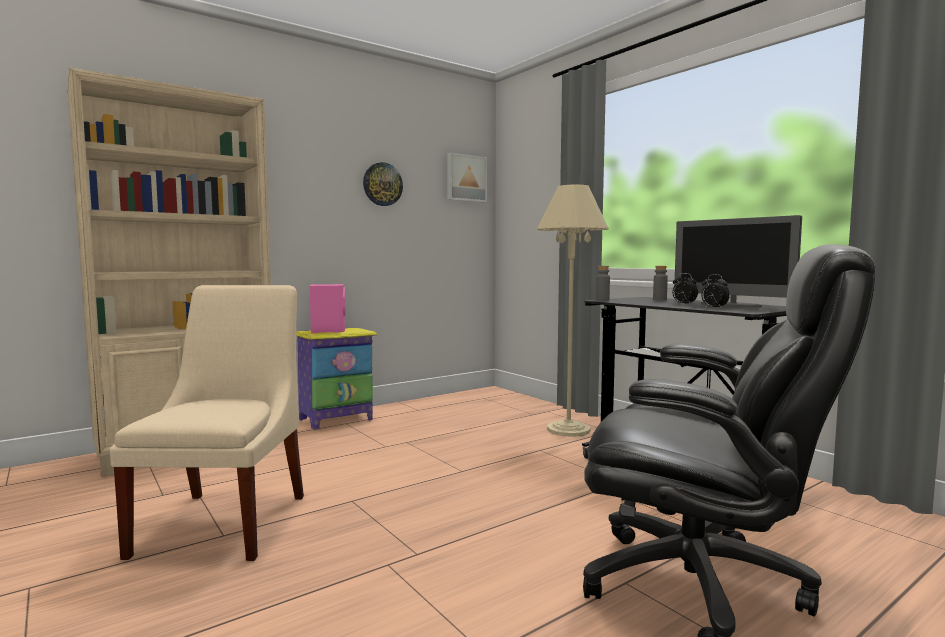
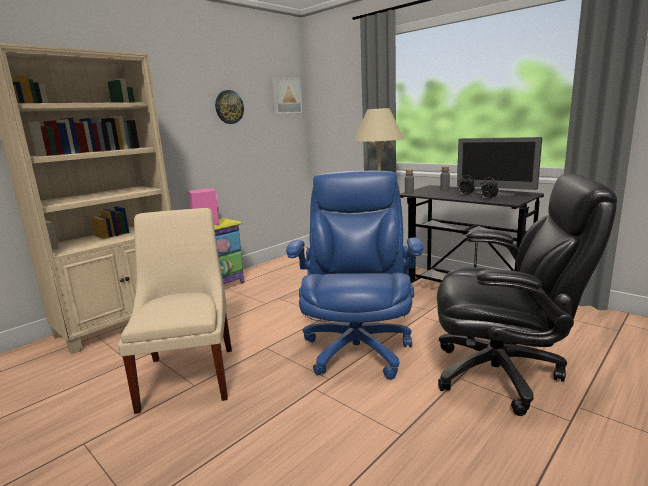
camera: 10 degrees left, 10 degrees up
none -> blue office chair [286,171,424,380]

